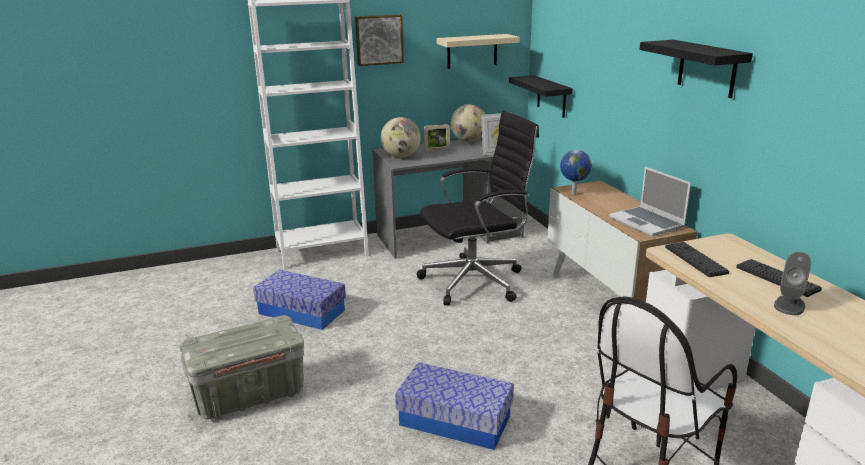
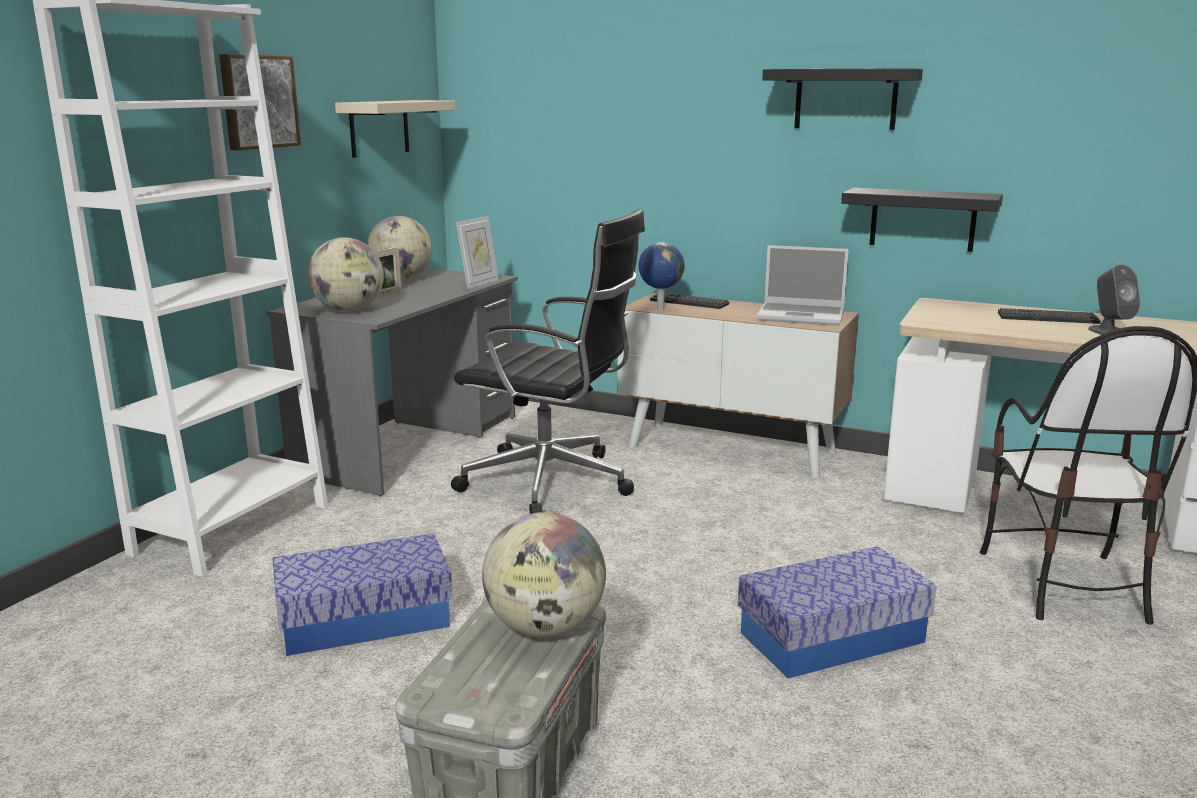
camera: 45 degrees left, 5 degrees down
black office chair [417,111,539,306] -> black office chair turned 90 degrees clockwise [451,209,645,514]
black shelf [509,75,573,118] -> black shelf moved to [841,188,1003,252]
keyboard [665,242,729,277] -> keyboard moved to [650,293,729,309]
none -> globe [482,512,606,638]

